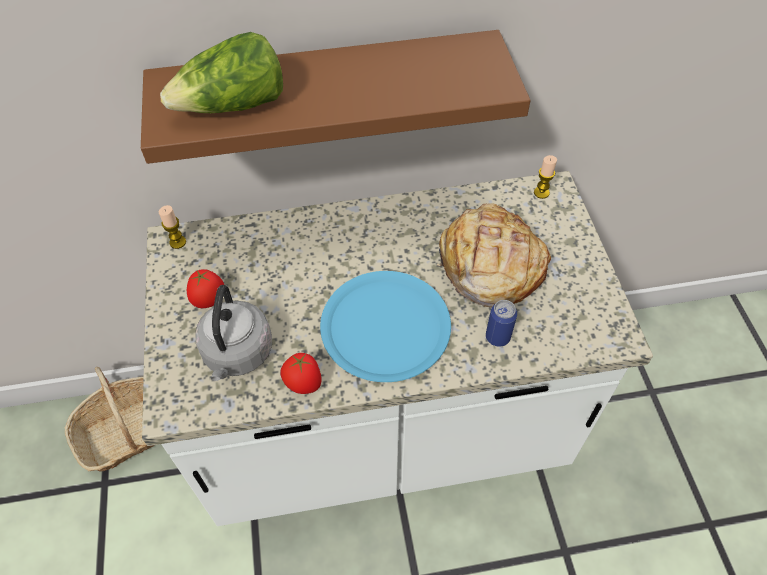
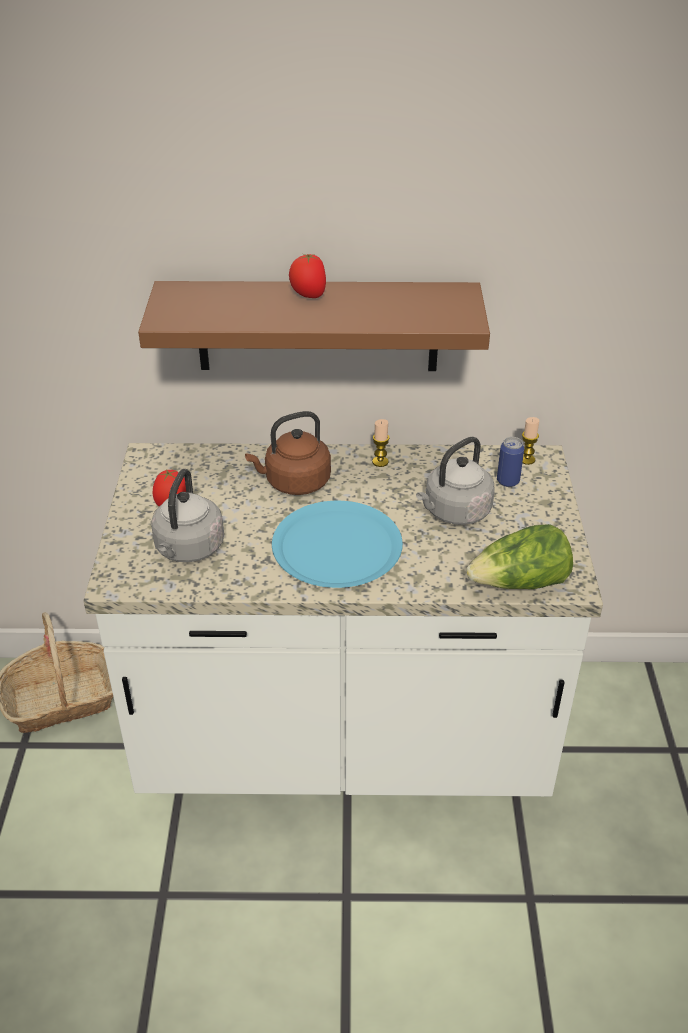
camera: 10 degrees right, 15 degrees down
candle [159,205,186,249] -> candle moved to [372,419,390,467]
lettuce [160,32,283,113] -> lettuce moved to [466,524,573,589]
tomato [281,353,322,394] -> tomato moved to [289,254,326,298]
bread [437,203,551,307] -> grey kettle [416,437,495,525]
can [486,300,517,347] -> can moved to [497,437,524,487]
none -> brown kettle [245,411,331,495]

